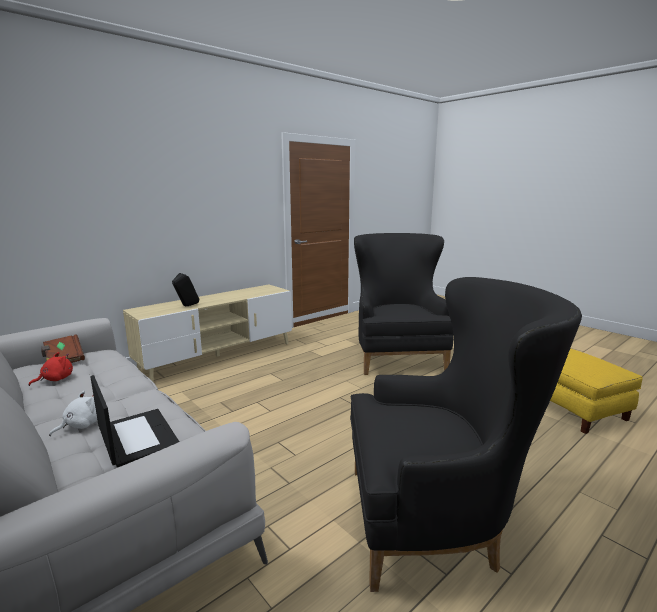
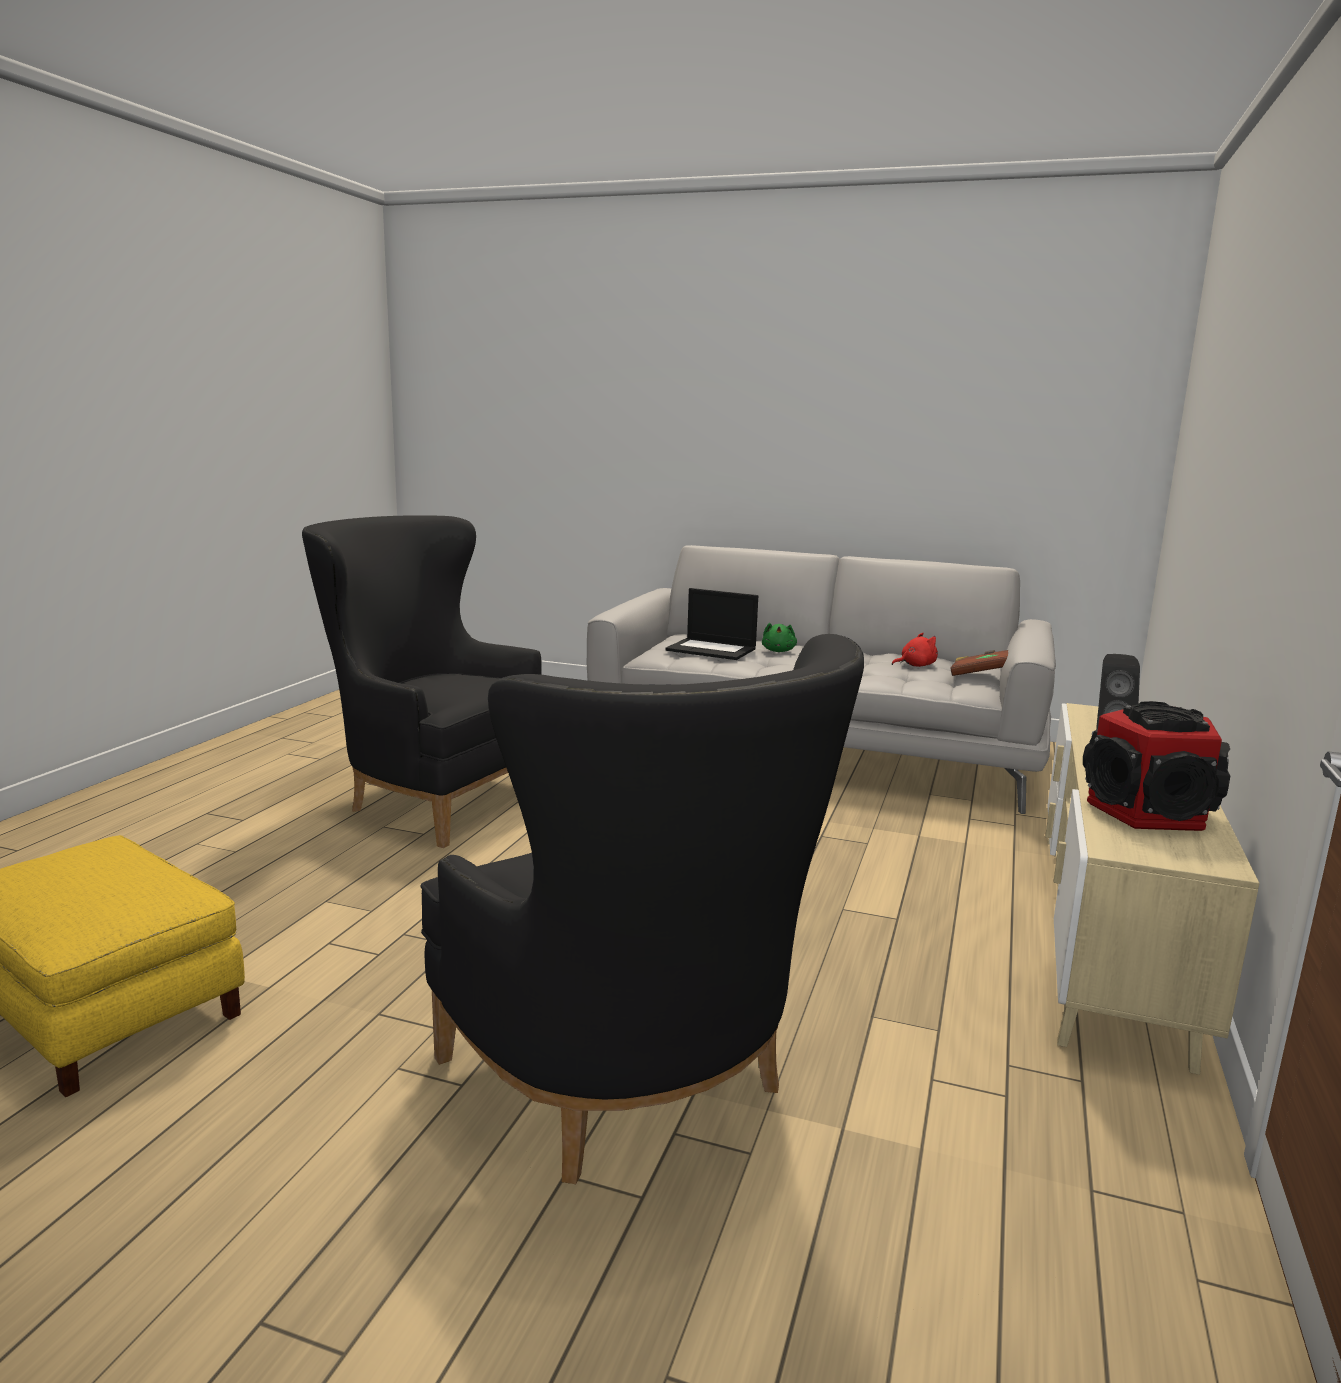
camera: 150 degrees right, 0 degrees up
red plush toy [28,352,73,386] -> red plush toy turned 120 degrees counterclockwise [892,633,938,667]
white plush toy [49,391,97,436] -> green plush toy [762,623,797,652]
black armchair [350,277,582,592] -> black armchair turned 60 degrees clockwise [302,515,542,848]
none -> speaker [1083,701,1230,831]

